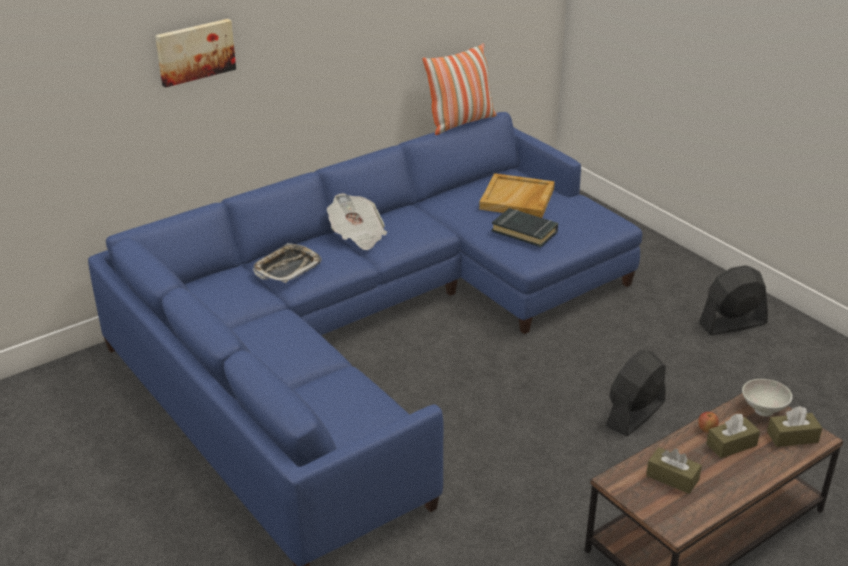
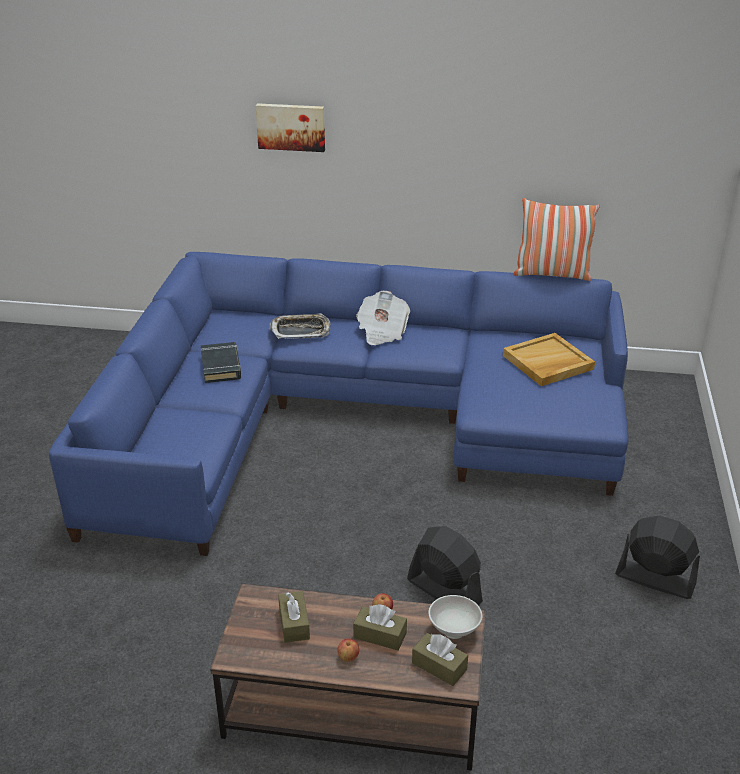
camera: 45 degrees right, 0 degrees up
black book [492,208,558,247] -> black book moved to [201,342,241,383]
black fan [605,350,666,437] -> black fan turned 45 degrees clockwise [407,526,483,605]
none -> apple [338,639,359,662]

